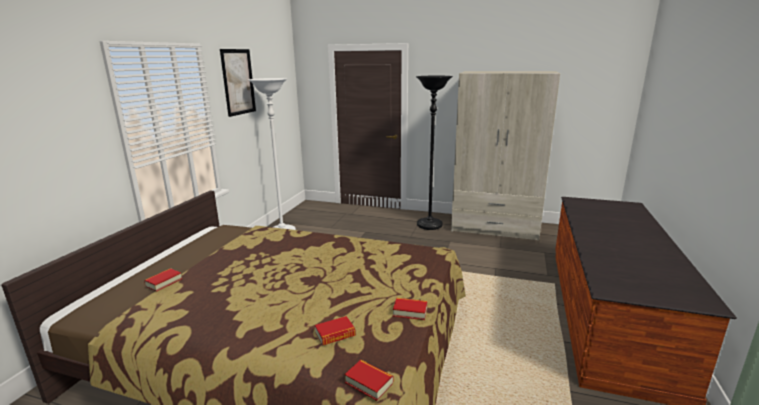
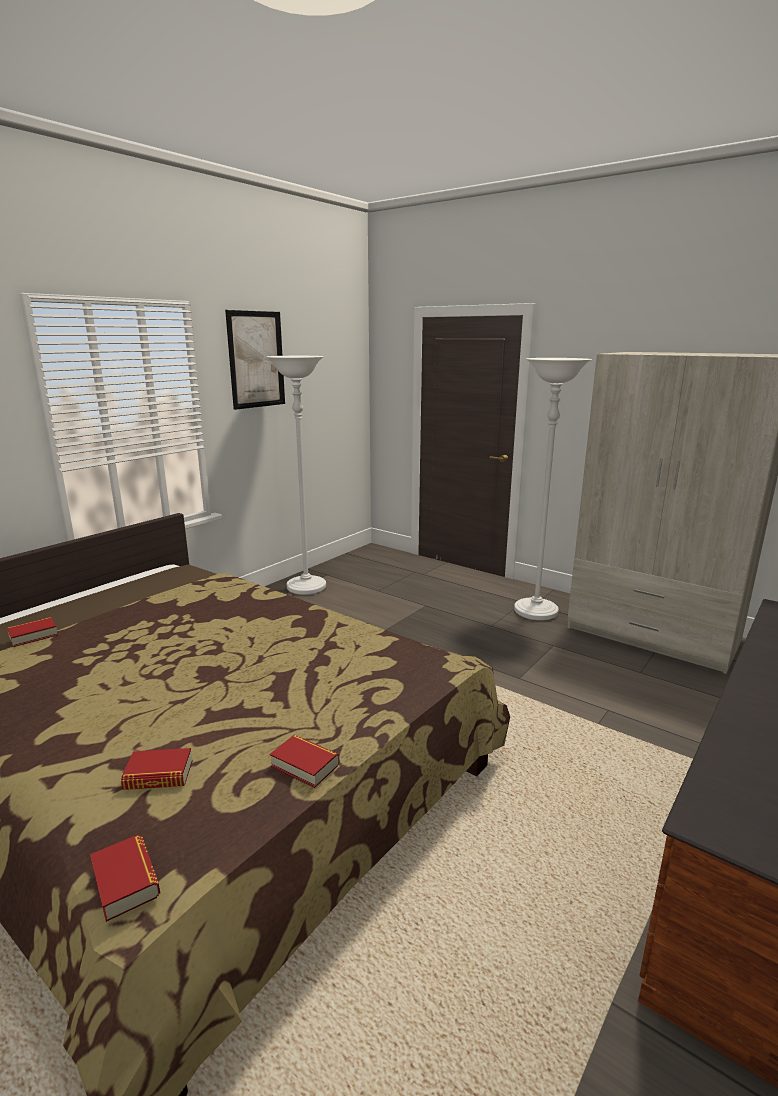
camera: 20 degrees right, 0 degrees up
black floor lamp [416,76,453,230] -> white floor lamp [514,358,592,621]

